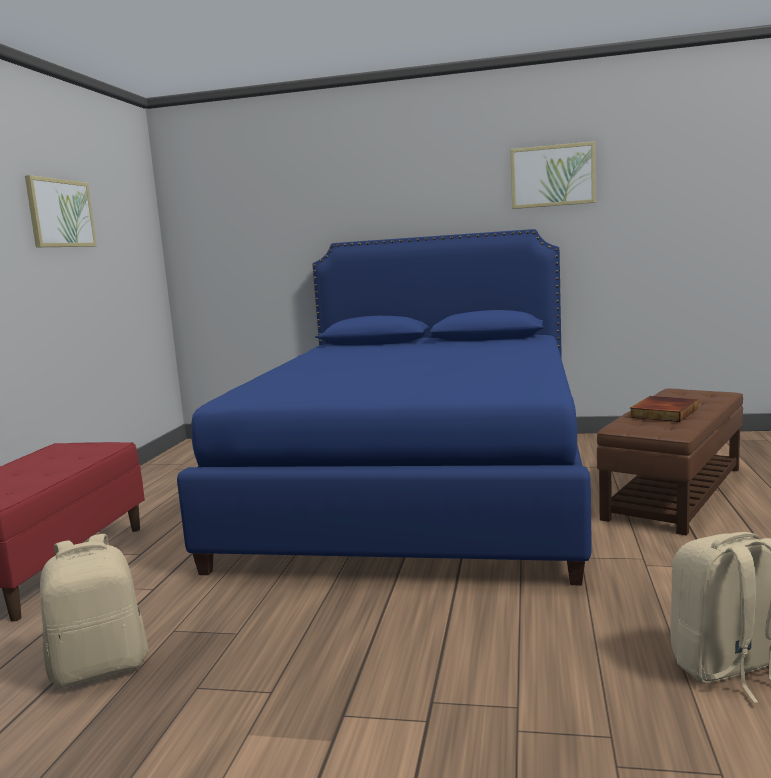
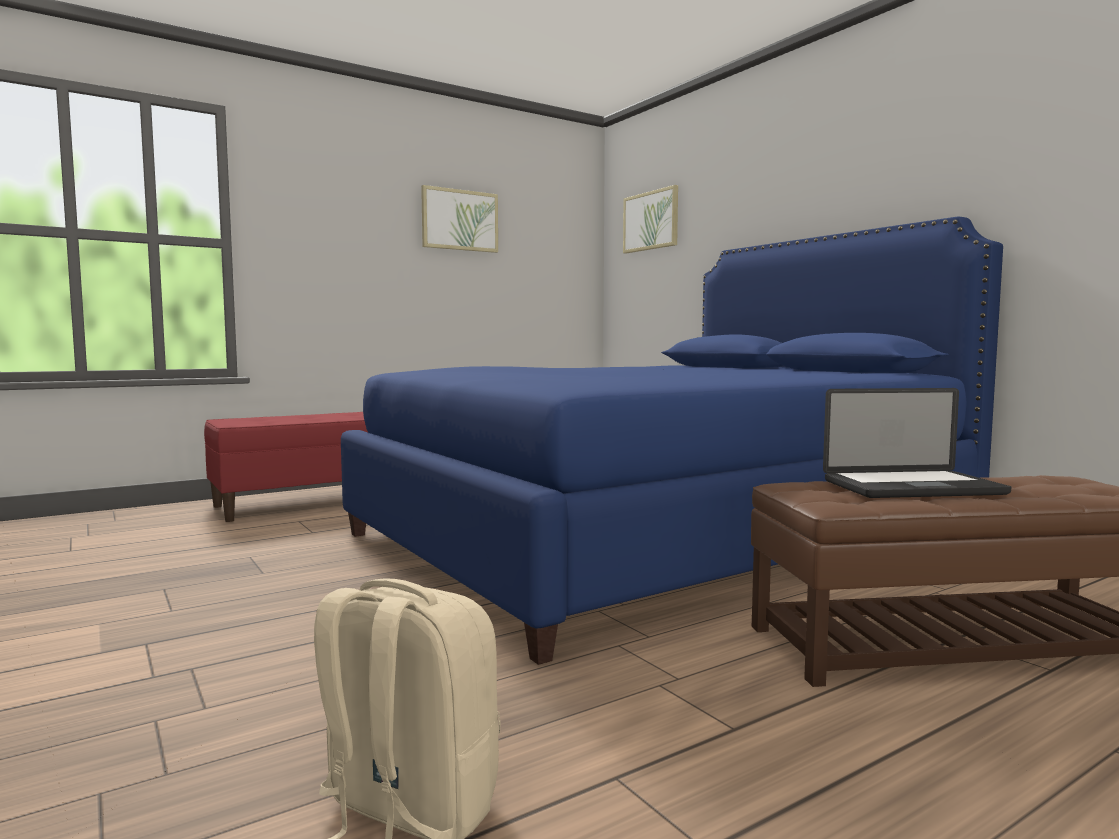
camera: 45 degrees right, 5 degrees down
beige backpack [40,534,148,688] -> none
picture [510,141,595,209] -> picture moved to [623,185,678,254]
book [629,396,698,422] -> laptop [823,388,1011,498]

